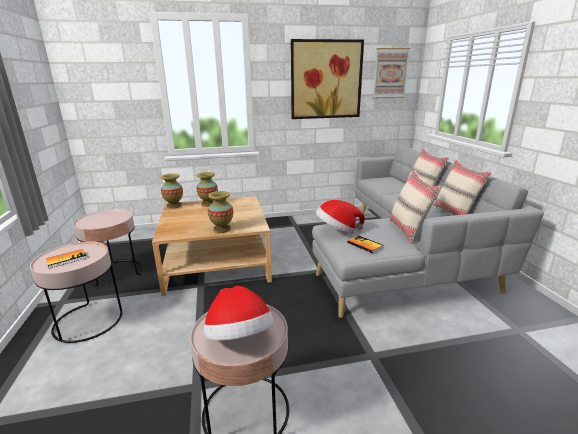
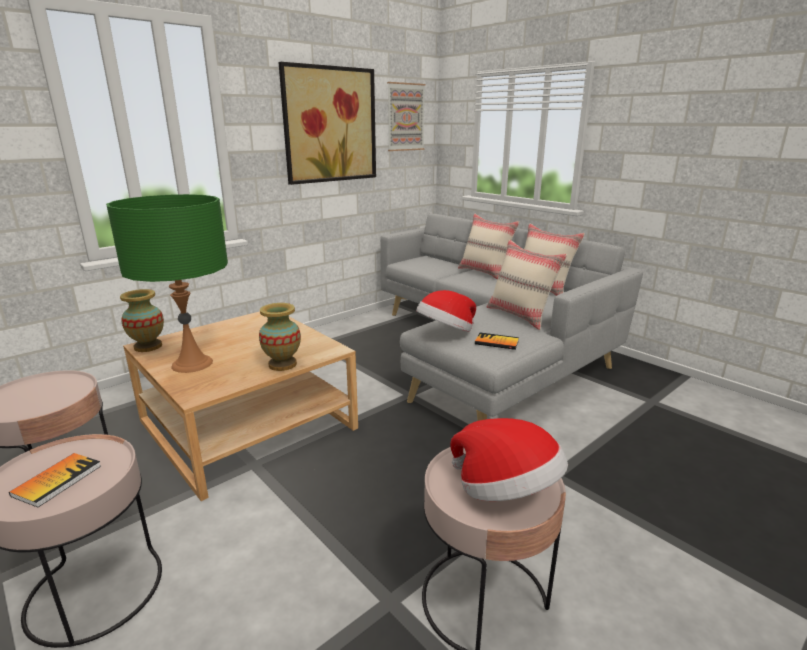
camera: 30 degrees left, 0 degrees up
vase [197,172,218,207] -> none
none -> green table lamp [106,194,228,373]

